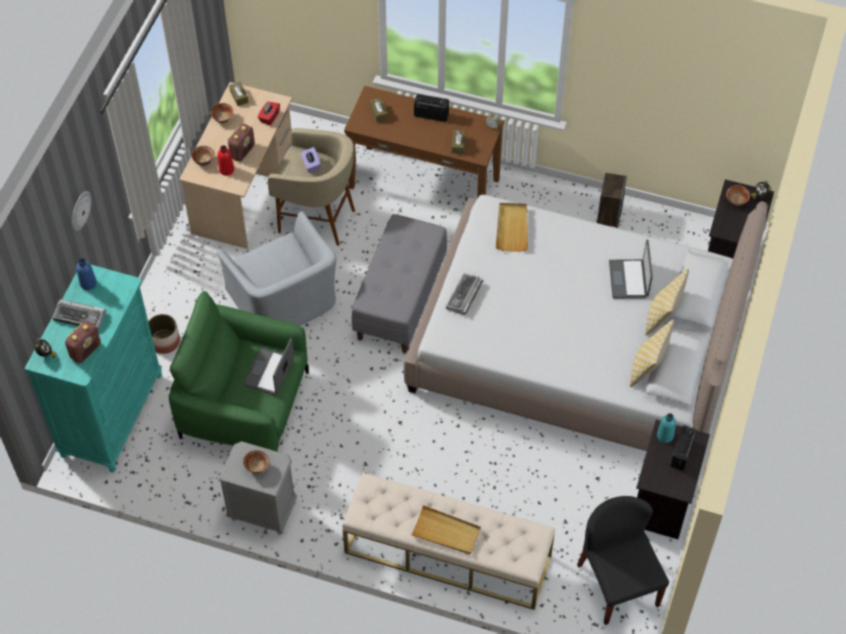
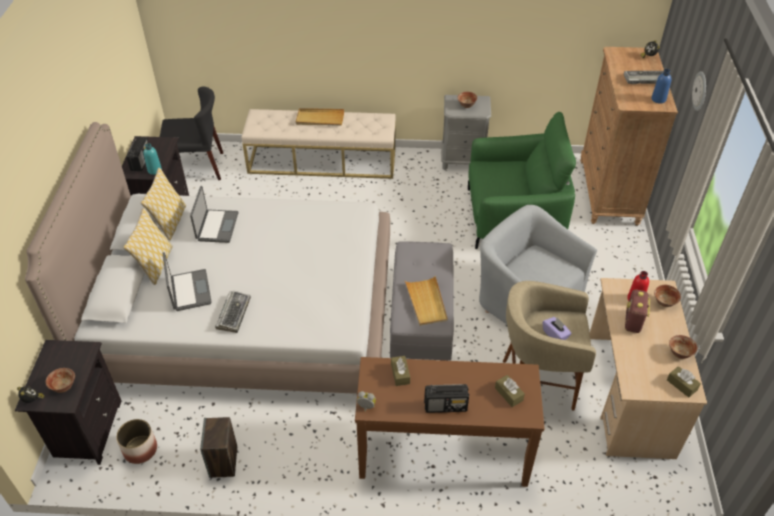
camera: 165 degrees right, 10 degrees down
turquoise dresser [24,265,162,473] -> brown dresser [580,47,678,226]
radio [65,321,101,363] -> none
planter [148,314,180,354] -> planter moved to [116,419,157,464]
laptop [243,338,294,395] -> laptop moved to [190,186,239,243]
red tissue box [258,102,280,125] -> none
keyboard [446,273,483,315] -> keyboard moved to [215,291,251,333]
beige tray [496,203,528,252] -> beige tray moved to [405,276,448,326]
black chair [577,496,669,625] -> black chair turned 60 degrees counterclockwise [160,87,223,180]

